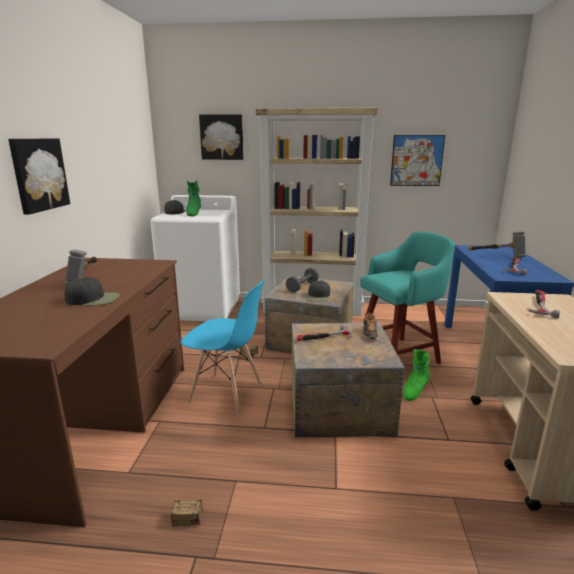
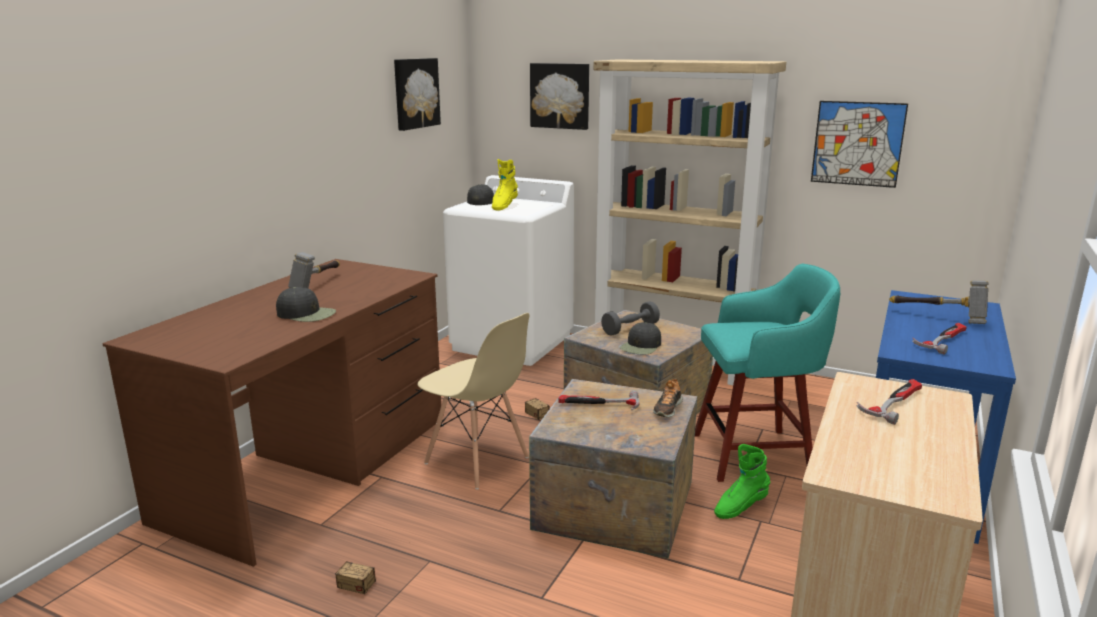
camera: 20 degrees right, 0 degrees up
picture [8,139,70,215] -> picture moved to [394,58,441,131]
blue chair [180,279,265,415] -> beige chair [417,313,529,489]
green boot [186,181,201,216] -> yellow boot [492,159,518,210]

